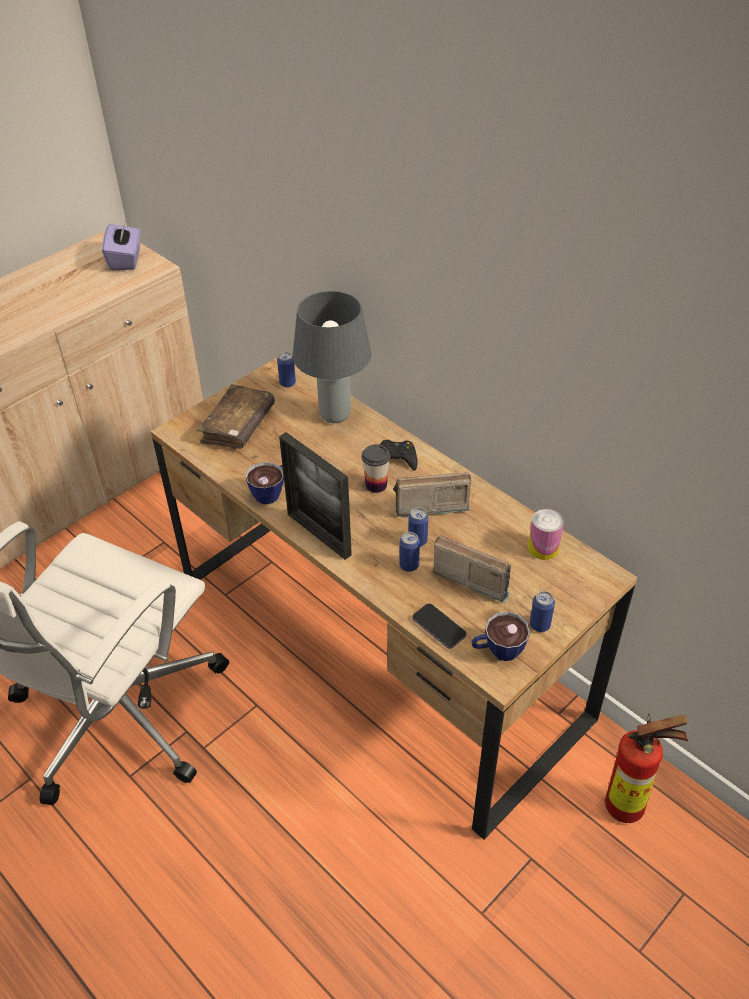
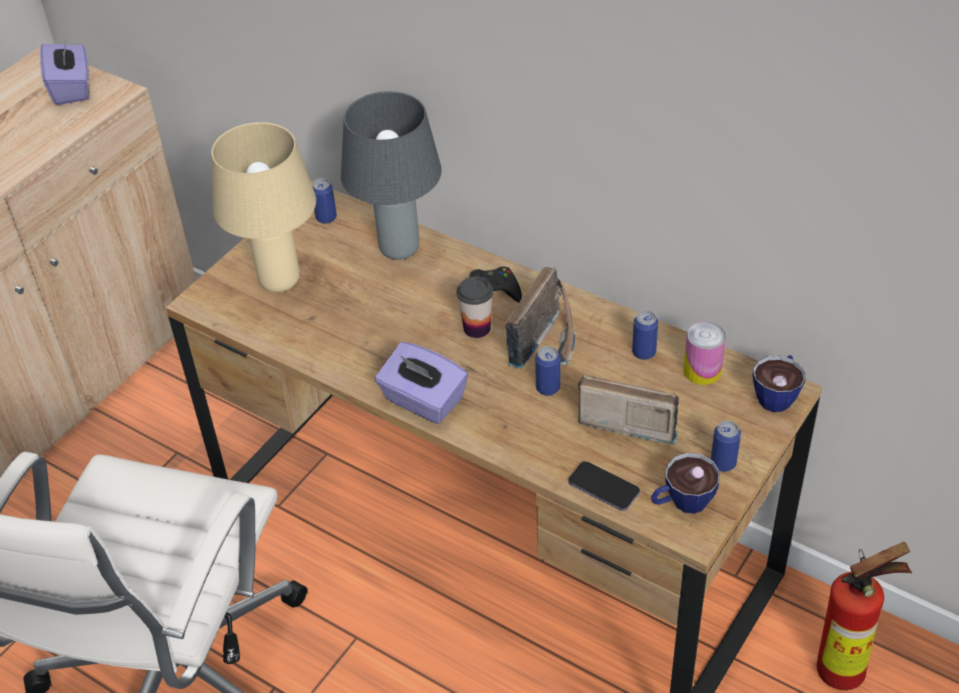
camera: 10 degrees left, 0 degrees up
brown book [197,384,275,449] -> beige table lamp [211,122,316,292]
cup [245,462,284,504] -> cup moved to [753,355,806,412]
picture frame [279,432,352,560] -> purple tissue box [375,342,468,424]
radio [393,472,471,517] -> radio turned 135 degrees clockwise [505,267,575,369]
can [399,532,420,572] -> can moved to [632,310,658,360]

